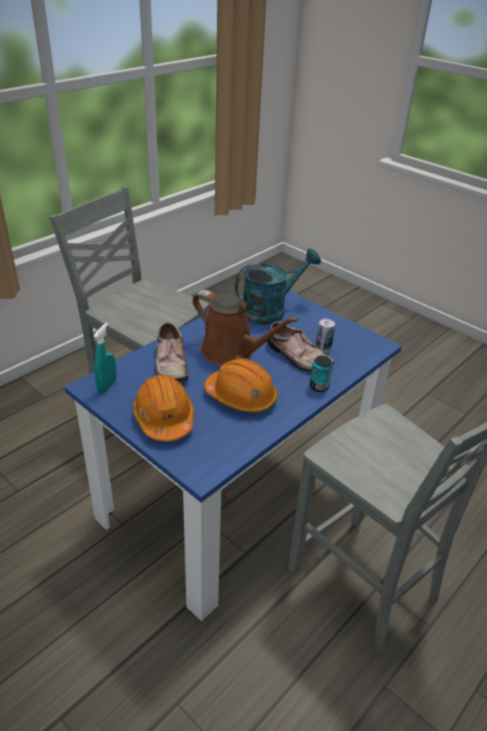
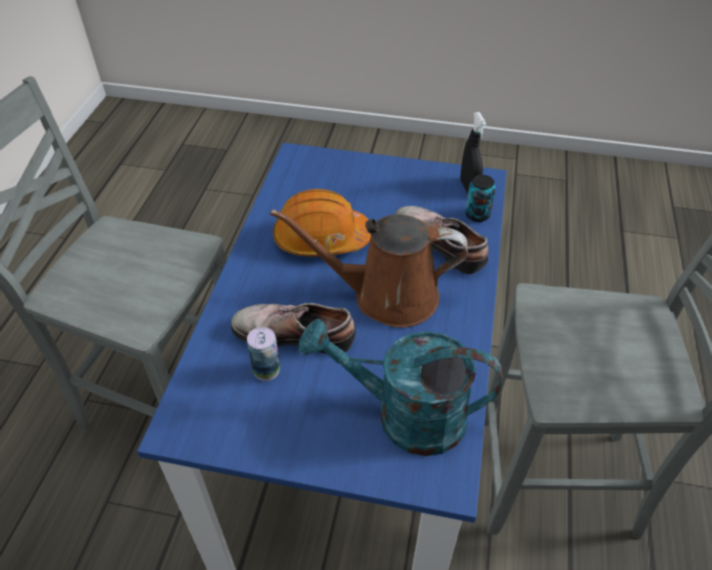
camera: 150 degrees right, 10 degrees up
turquoise spray bottle [94,323,117,393] -> black spray bottle [460,112,487,194]
orange hard hat [133,375,194,441] -> none
turquoise watering can [235,248,321,325] -> turquoise watering can turned 75 degrees clockwise [299,319,503,456]
can [310,356,333,392] -> can moved to [465,175,496,222]

